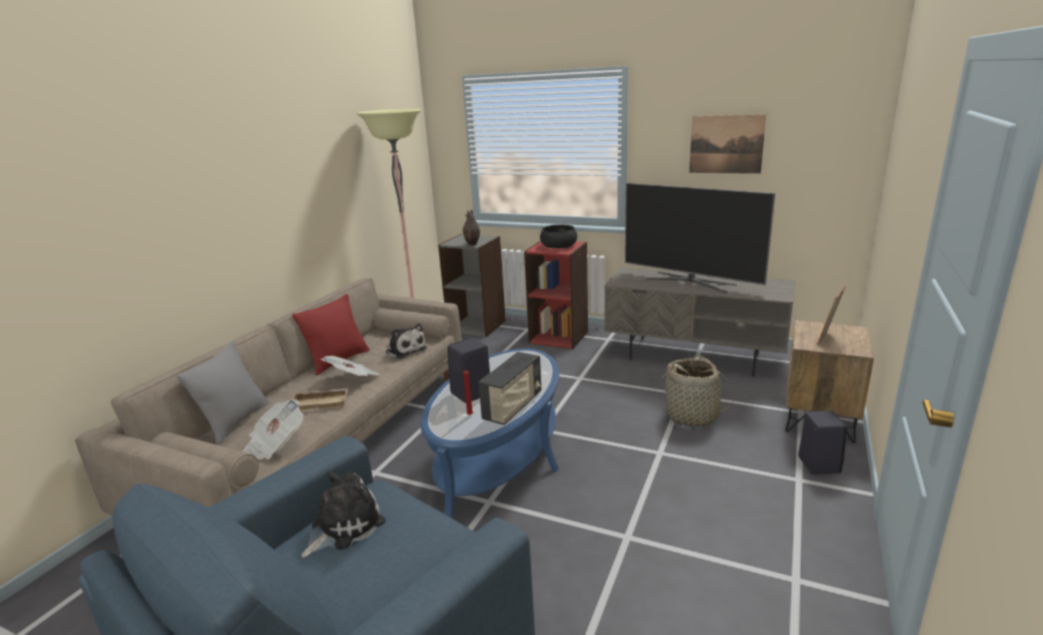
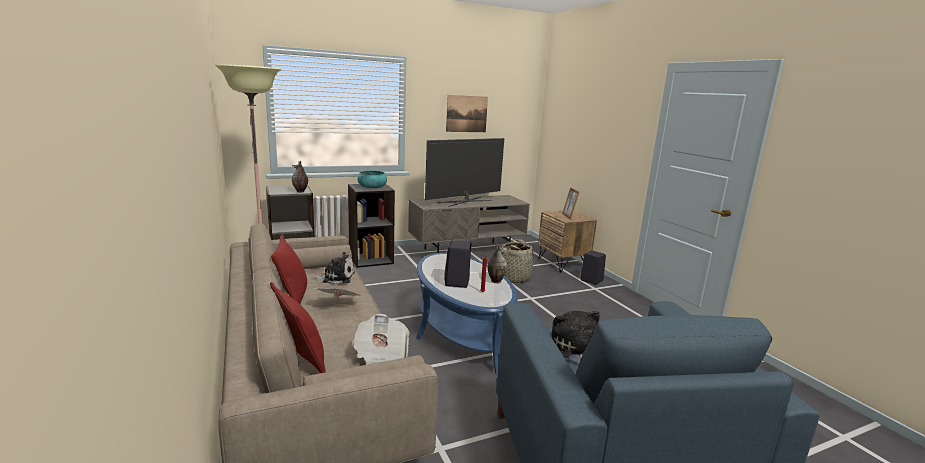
camera: 50 degrees left, 5 degrees down
grey pillow [177,341,269,445] -> red pillow [270,282,326,373]
beige tray [292,389,348,410] -> none
radio [479,352,541,425] -> vase [488,243,507,283]
red bookcase [524,240,588,349] -> black bookcase [348,184,395,268]
black bowl [540,225,577,249] -> turquoise bowl [358,171,387,188]
television [625,183,775,293] -> television turned 150 degrees clockwise [425,138,504,207]

